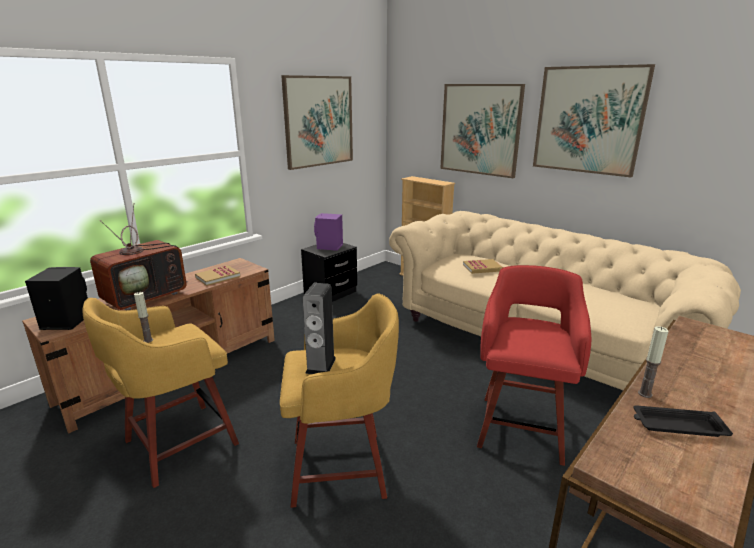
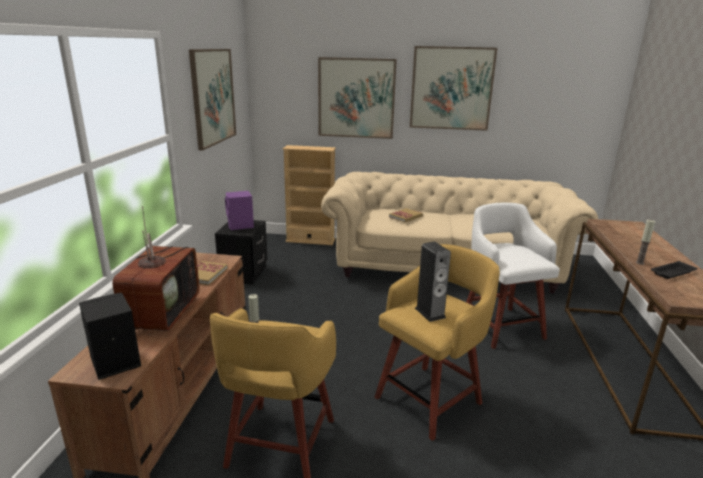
camera: 35 degrees left, 0 degrees up
red stool [477,265,591,466] -> white stool [466,203,560,349]

